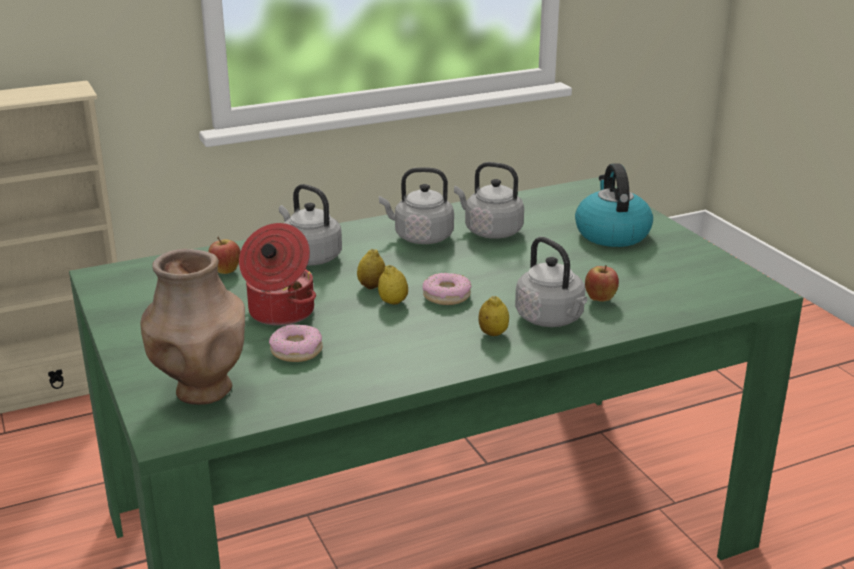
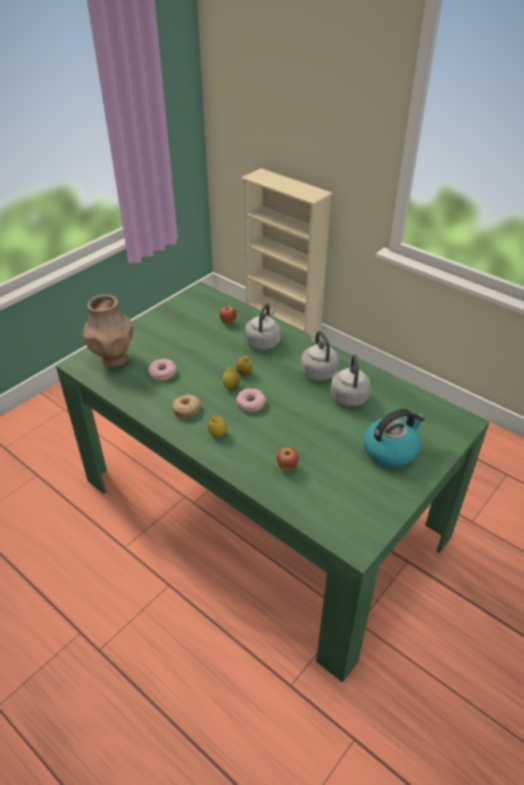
camera: 65 degrees right, 15 degrees up
cooking pot [239,223,316,326] -> none
grey kettle [515,237,588,327] -> none
none -> donut [172,395,200,418]

